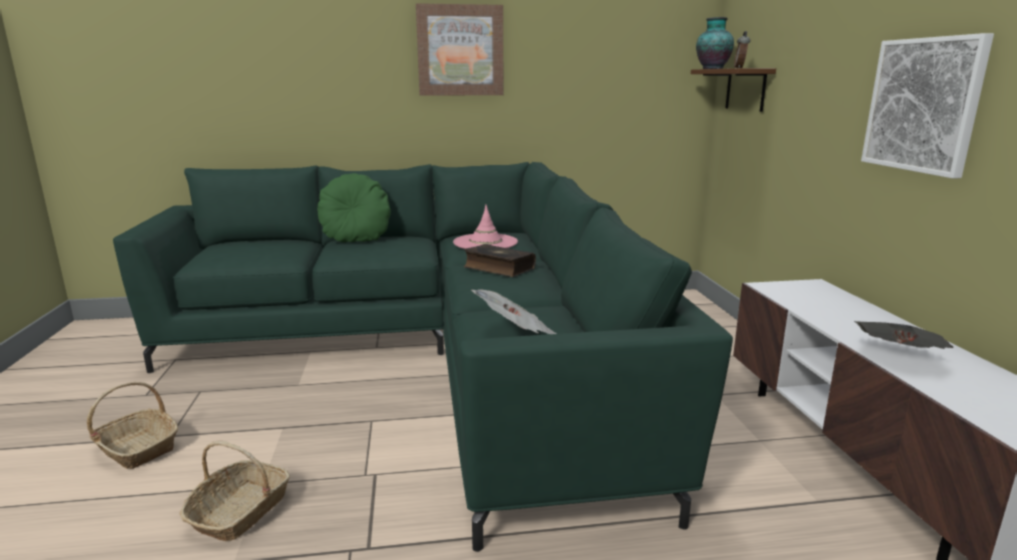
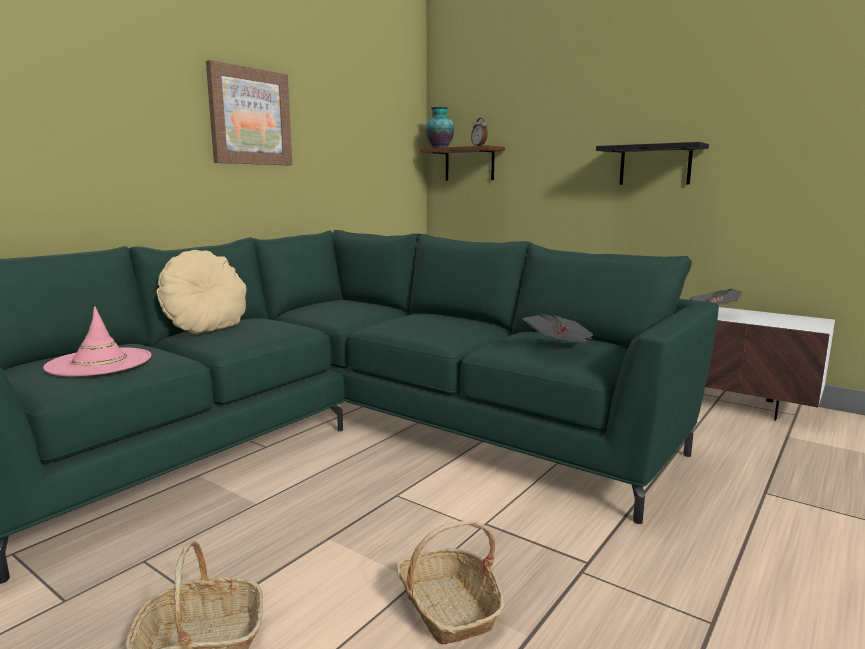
camera: 45 degrees left, 5 degrees down
green pillow [317,173,391,242] -> beige pillow [157,250,246,334]
pink hat [453,205,518,249] -> pink hat moved to [43,306,151,376]
book [464,244,536,277] -> none
picture [861,33,994,178] -> black shelf [596,142,709,185]

